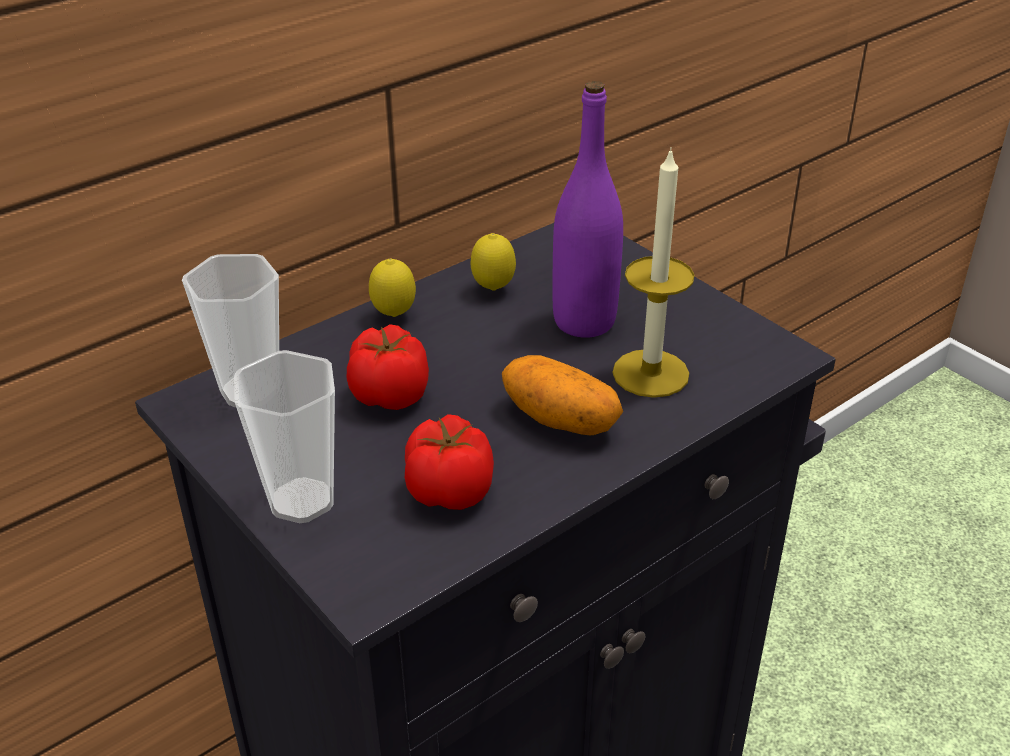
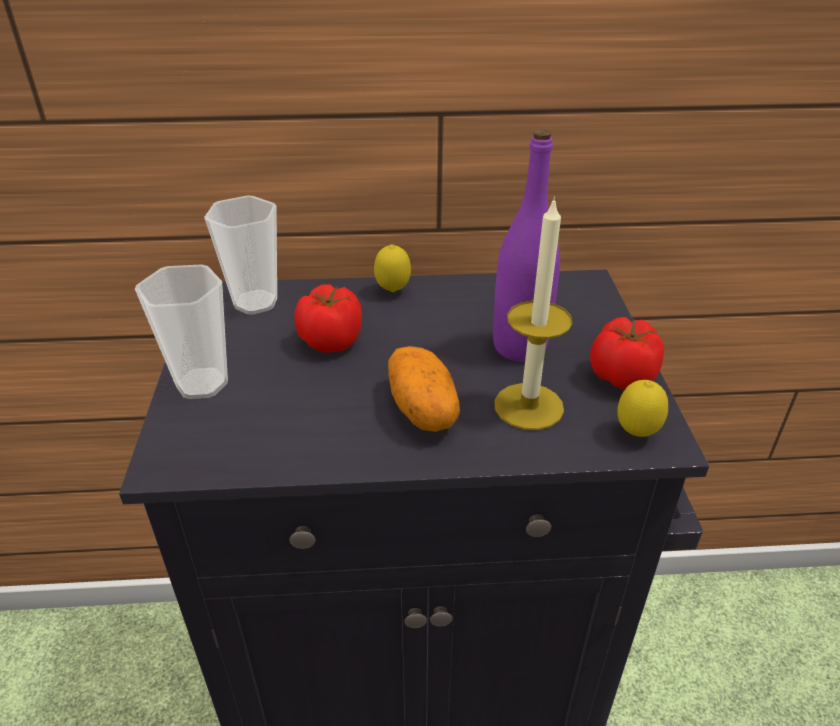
camera: 35 degrees right, 0 degrees up
tomato [405,414,494,510] -> tomato moved to [590,317,664,390]
lemon [471,233,516,291] -> lemon moved to [617,380,668,437]

